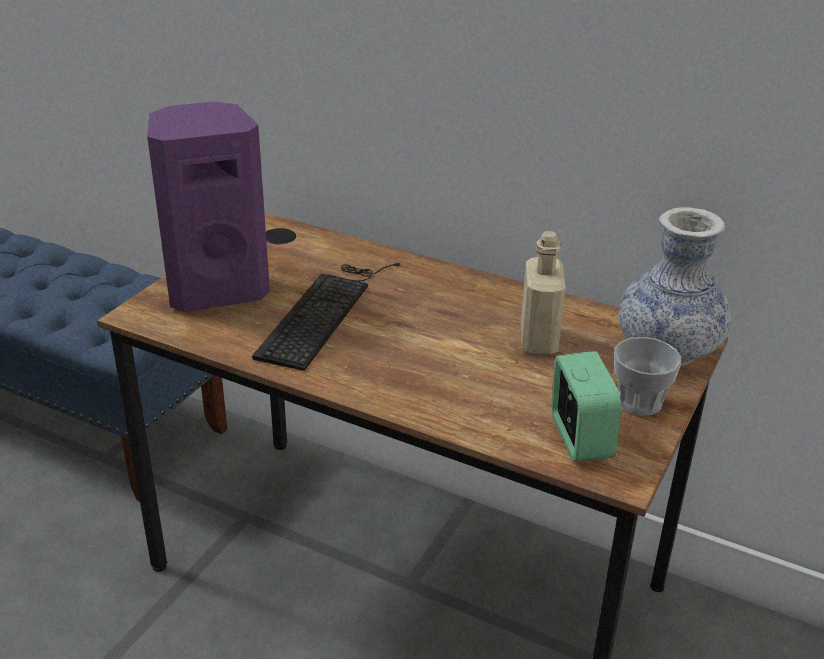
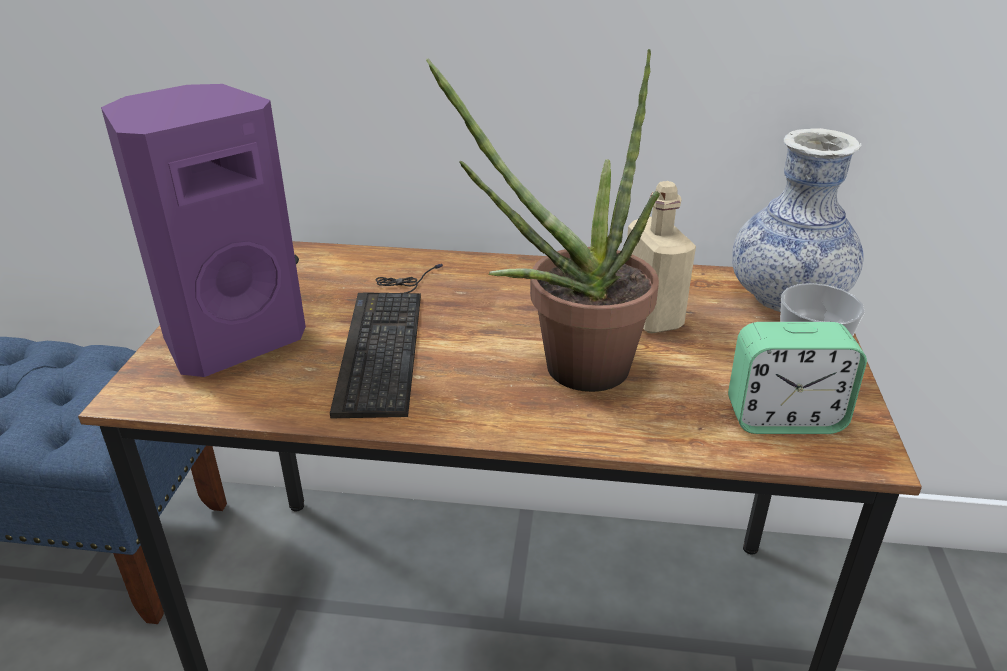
camera: 20 degrees left, 0 degrees up
alarm clock [552,351,621,462] -> alarm clock turned 120 degrees clockwise [728,322,867,434]
none -> potted plant [426,49,660,392]

